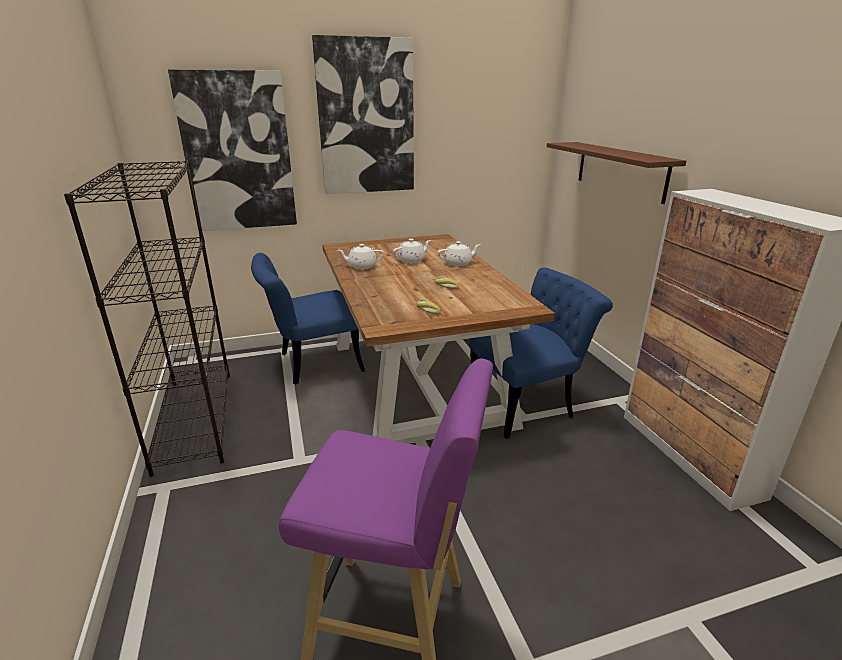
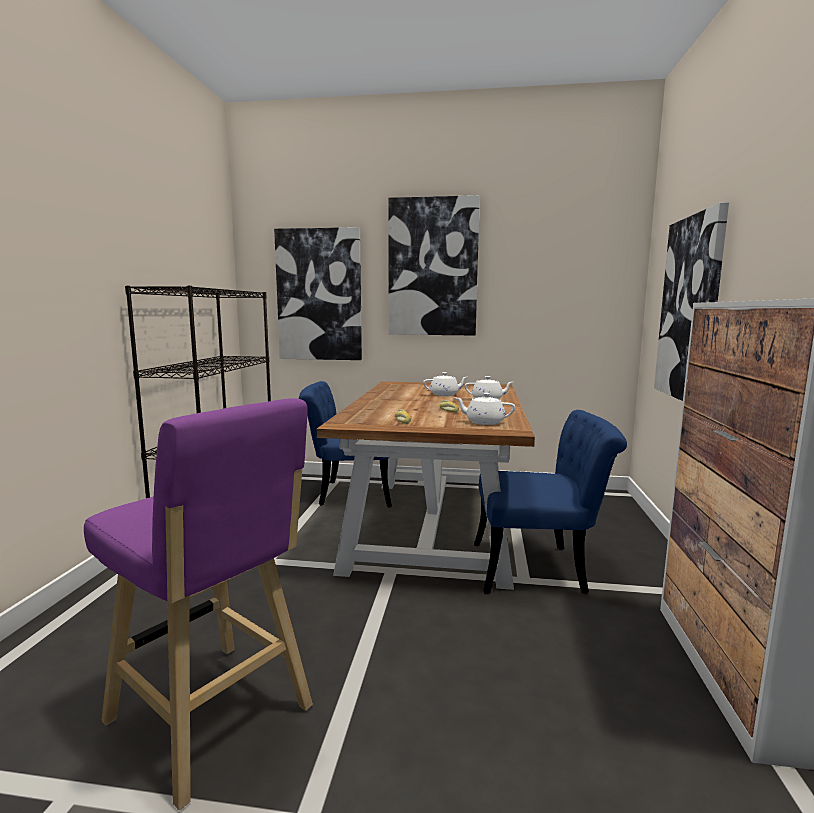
camera: 25 degrees right, 15 degrees down
white teapot [337,244,384,269] -> white teapot moved to [455,393,515,425]
brown shelf [547,142,686,204] -> picture [654,202,729,401]

